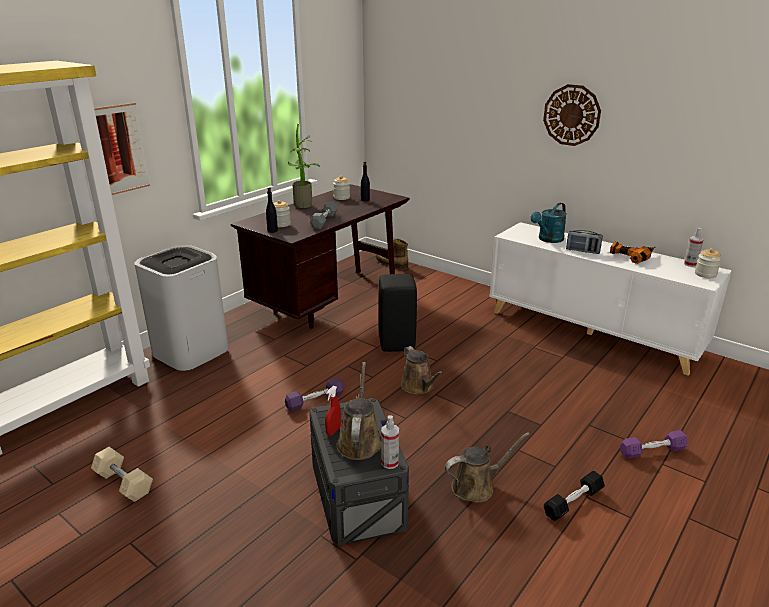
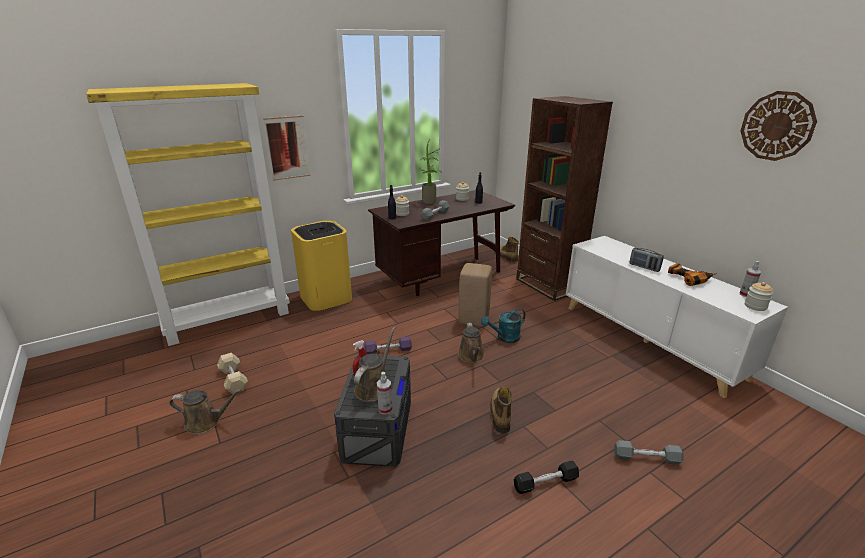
camera: 20 degrees right, 0 degrees up
white trash can [135,245,228,371] -> yellow trash can [291,221,352,311]
black stool [379,274,417,352] -> beige stool [458,263,492,327]
brown watering can [445,432,530,503] -> brown watering can moved to [169,389,241,435]
turquoise watering can [530,203,567,243] -> turquoise watering can moved to [481,308,525,343]
wall clock [543,84,601,146] -> wall clock moved to [741,91,817,161]
purple dumbbell [620,430,688,459] -> grey dumbbell [614,440,684,465]
none -> boot [490,387,512,434]
none -> brown bookcase [516,96,613,301]

